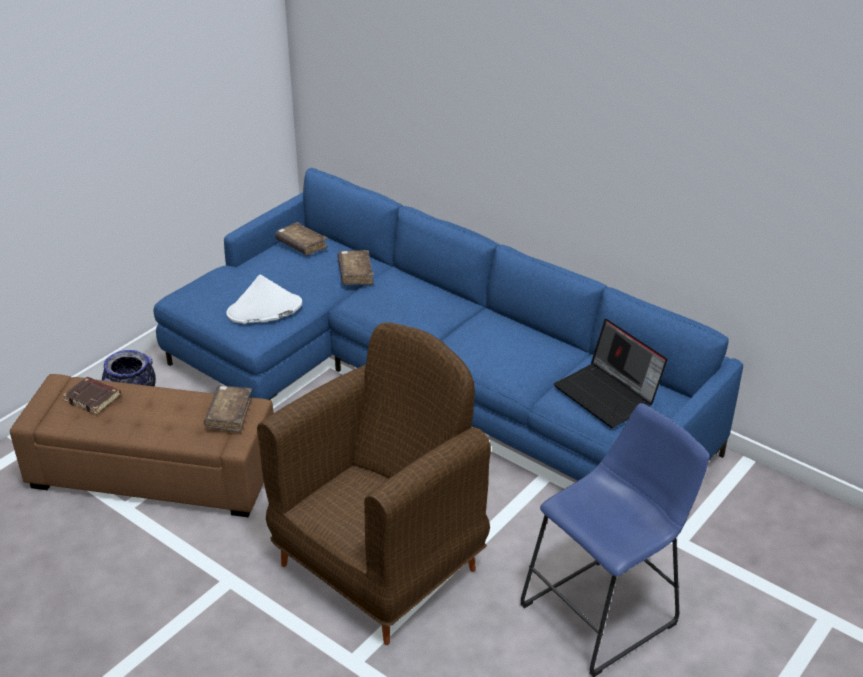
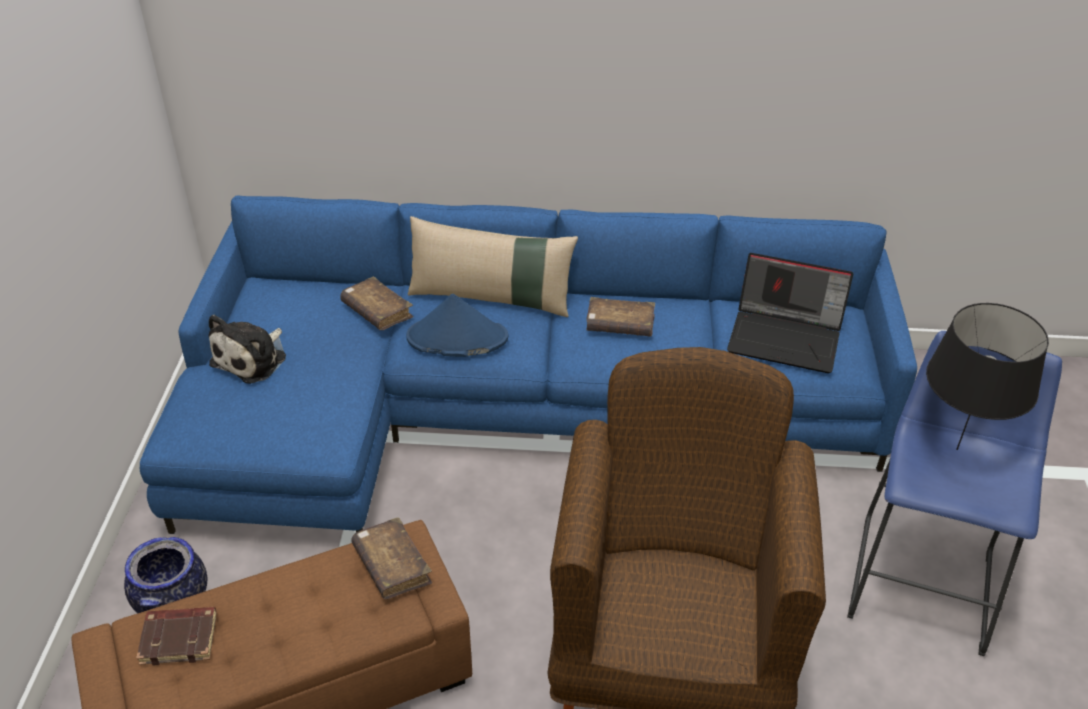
camera: 35 degrees left, 5 degrees up
white hat [227,275,302,324] -> none
brown book [275,222,328,255] -> brown book moved to [586,297,655,337]
none -> plush toy [209,315,286,384]
none -> blue hat [406,294,508,357]
none -> beige pillow [408,216,578,317]
none -> black table lamp [926,303,1049,450]

